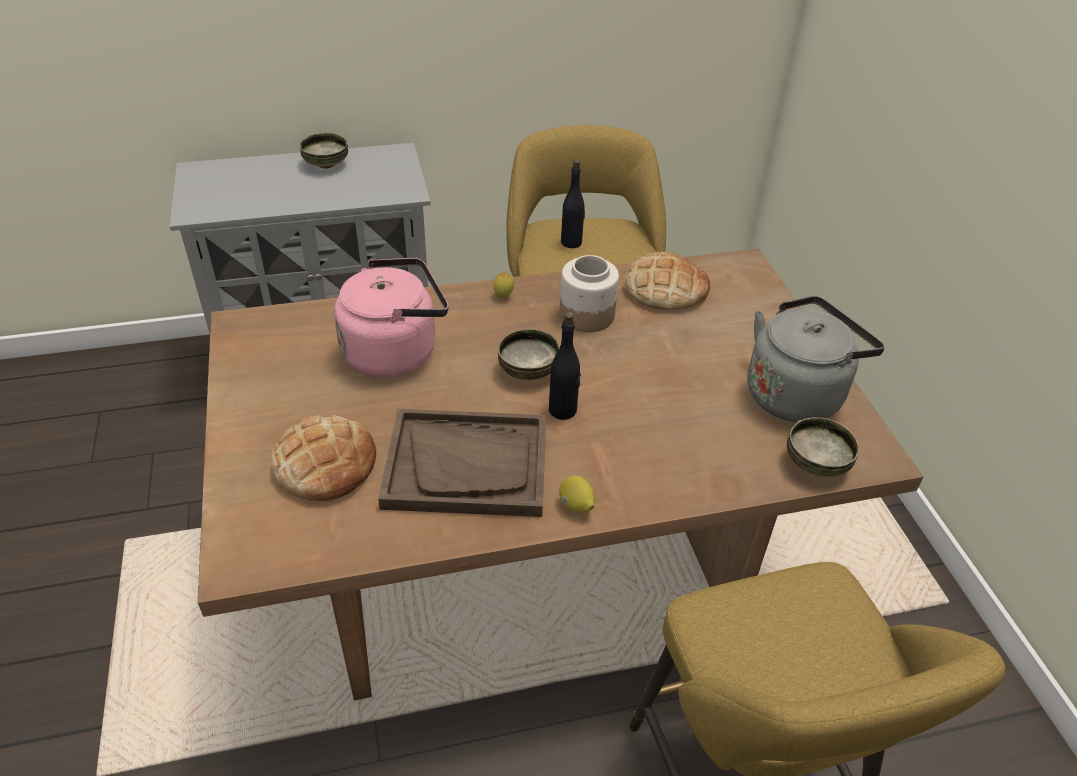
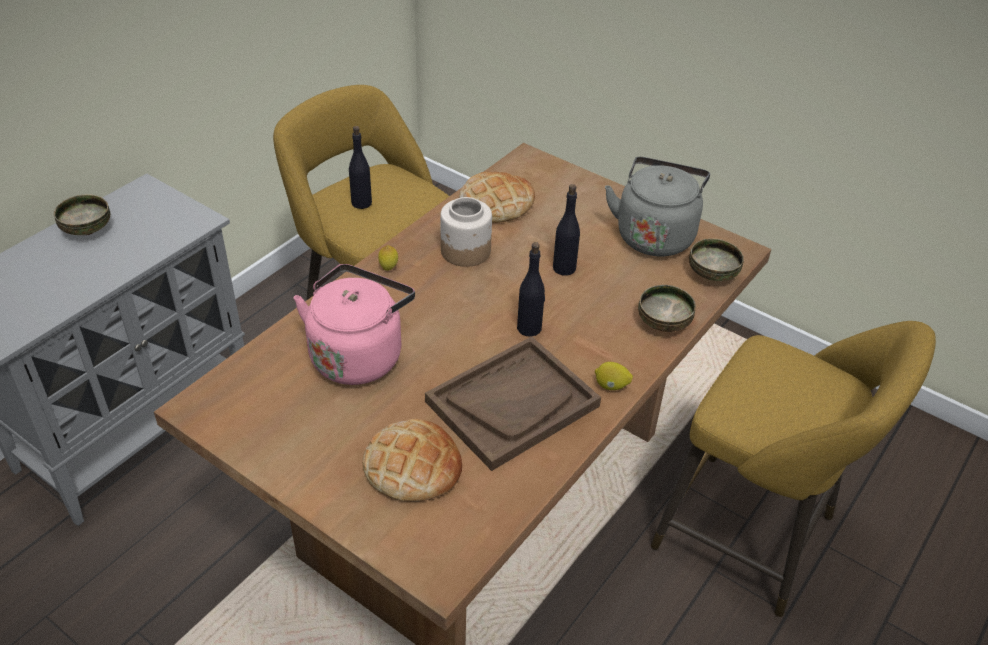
camera: 40 degrees left, 0 degrees up
bowl [498,329,560,380] -> bowl moved to [638,285,696,332]
none -> black bottle [553,184,580,276]

